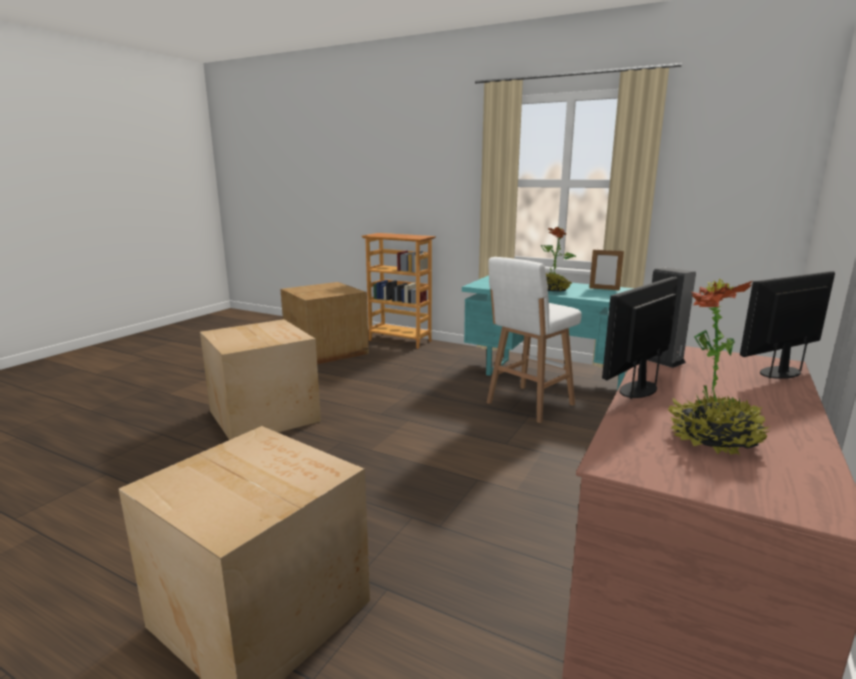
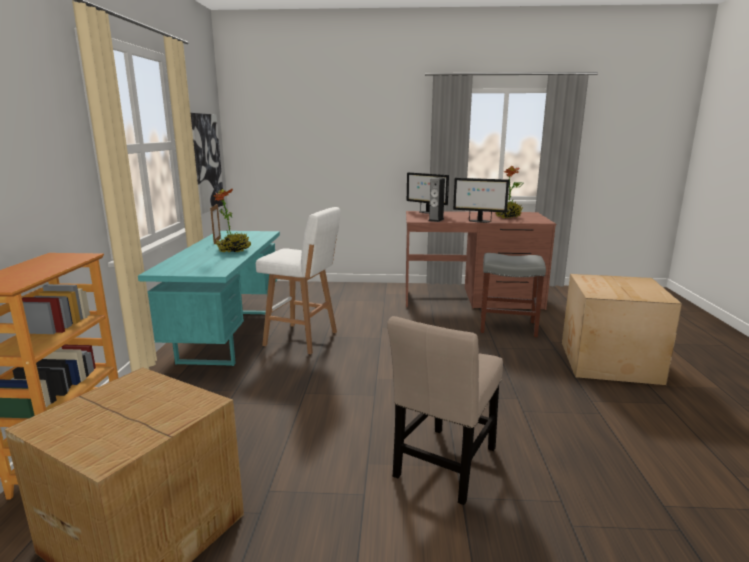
camera: 115 degrees left, 0 degrees up
cardboard box [200,319,321,440] -> beige chair [387,316,503,505]
none -> picture [190,113,223,214]
none -> grey stool [480,253,546,337]

